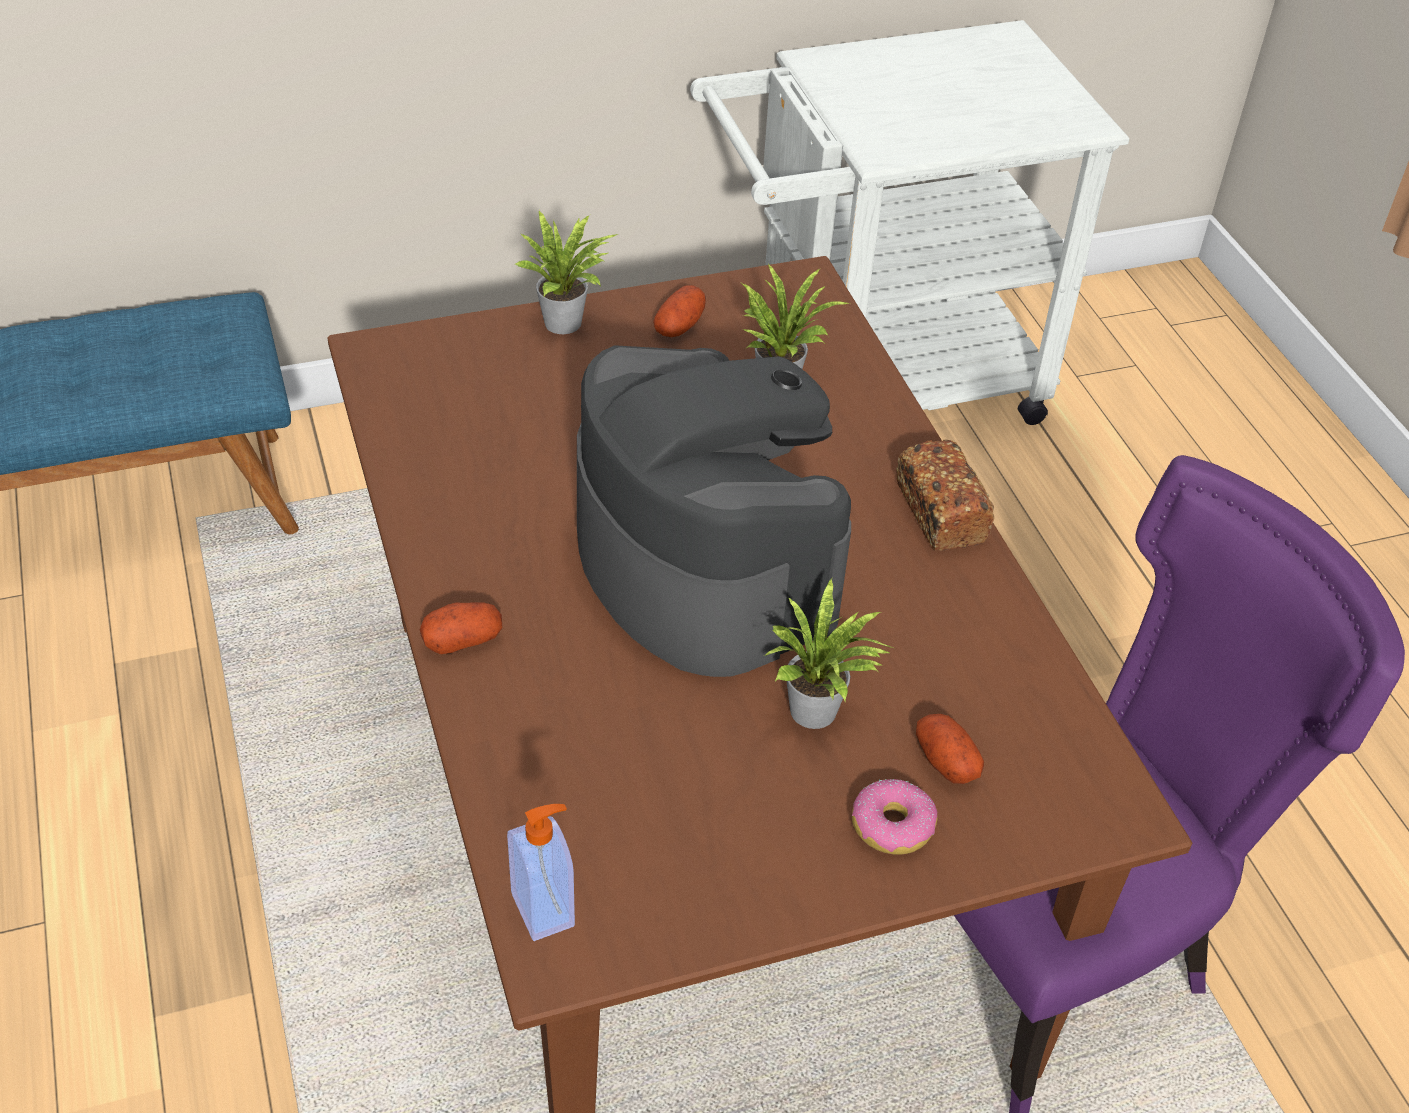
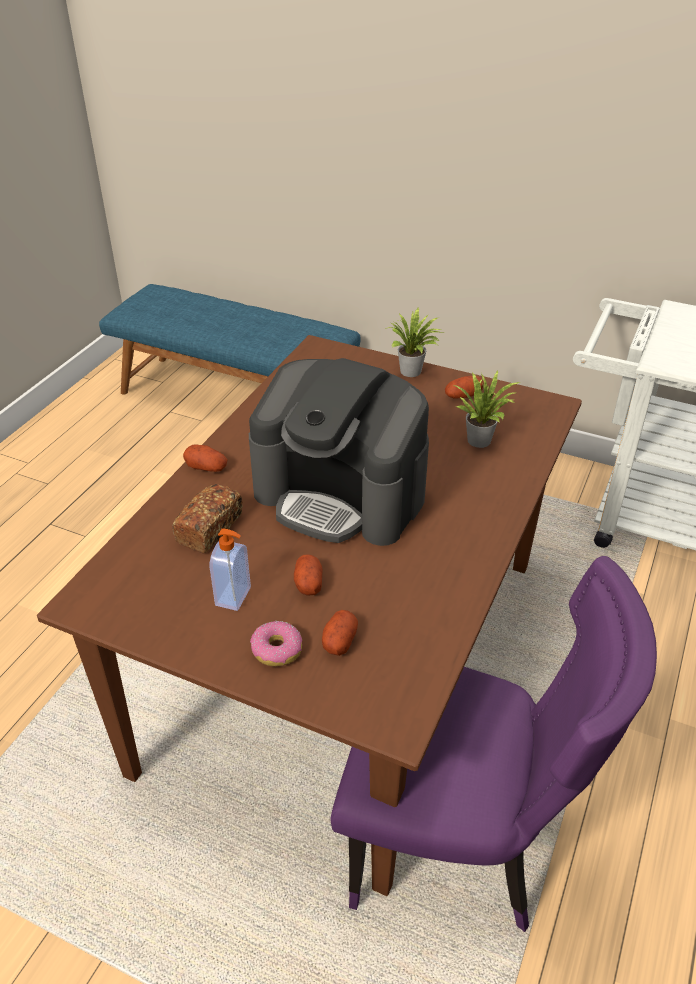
camera: 45 degrees right, 5 degrees down
soap dispenser [507,804,575,941] -> soap dispenser moved to [210,529,251,611]
coffee machine [577,345,851,677] -> coffee machine turned 105 degrees clockwise [249,358,429,546]
potted plant [764,578,893,729] -> potato [294,554,323,596]
bread [897,440,994,550] -> bread moved to [172,484,243,553]

